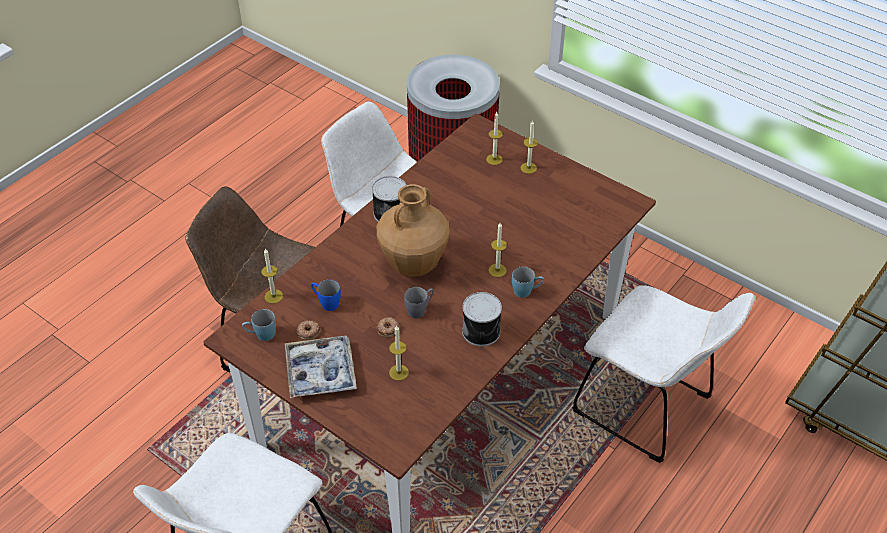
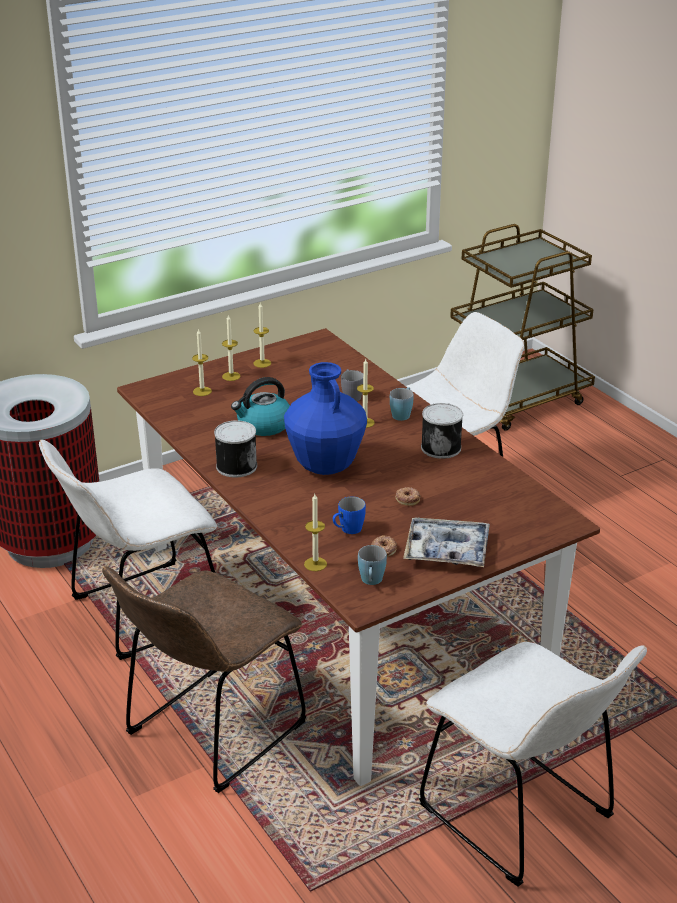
camera: 70 degrees left, 15 degrees down
brown vase [377,184,450,277] -> blue vase [284,362,367,475]
candle [389,326,409,381] -> candle moved to [254,303,271,368]
grey mug [404,287,434,318] -> grey mug moved to [341,369,363,401]
none -> kettle [231,377,290,436]

